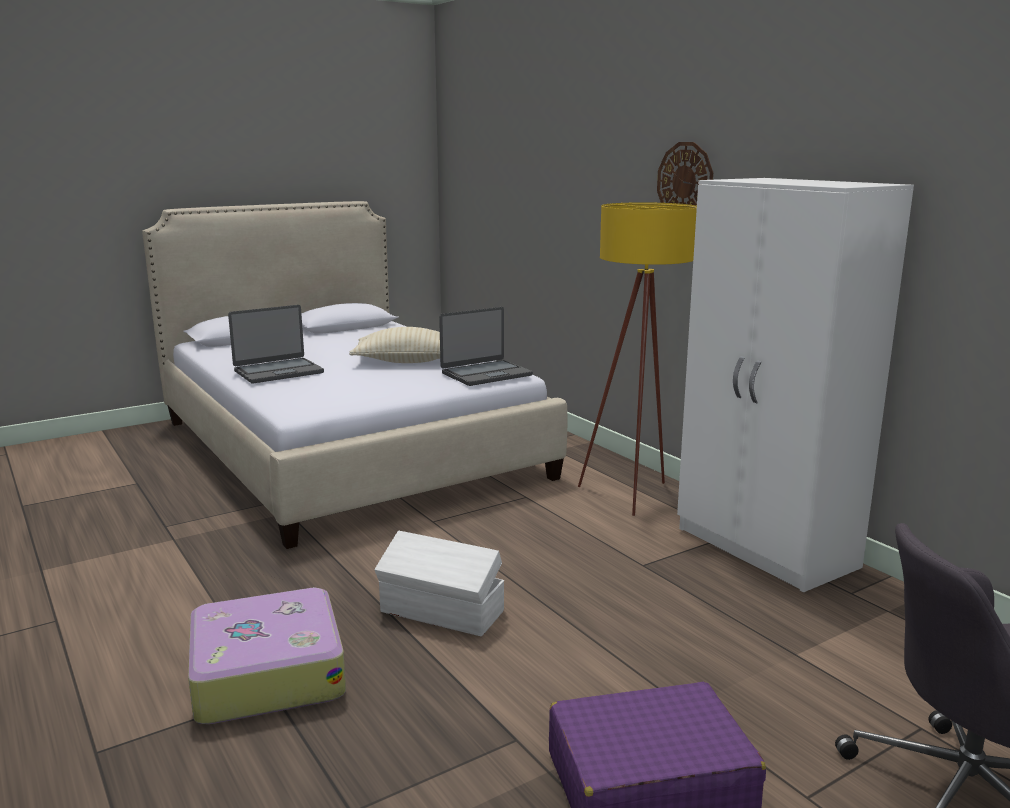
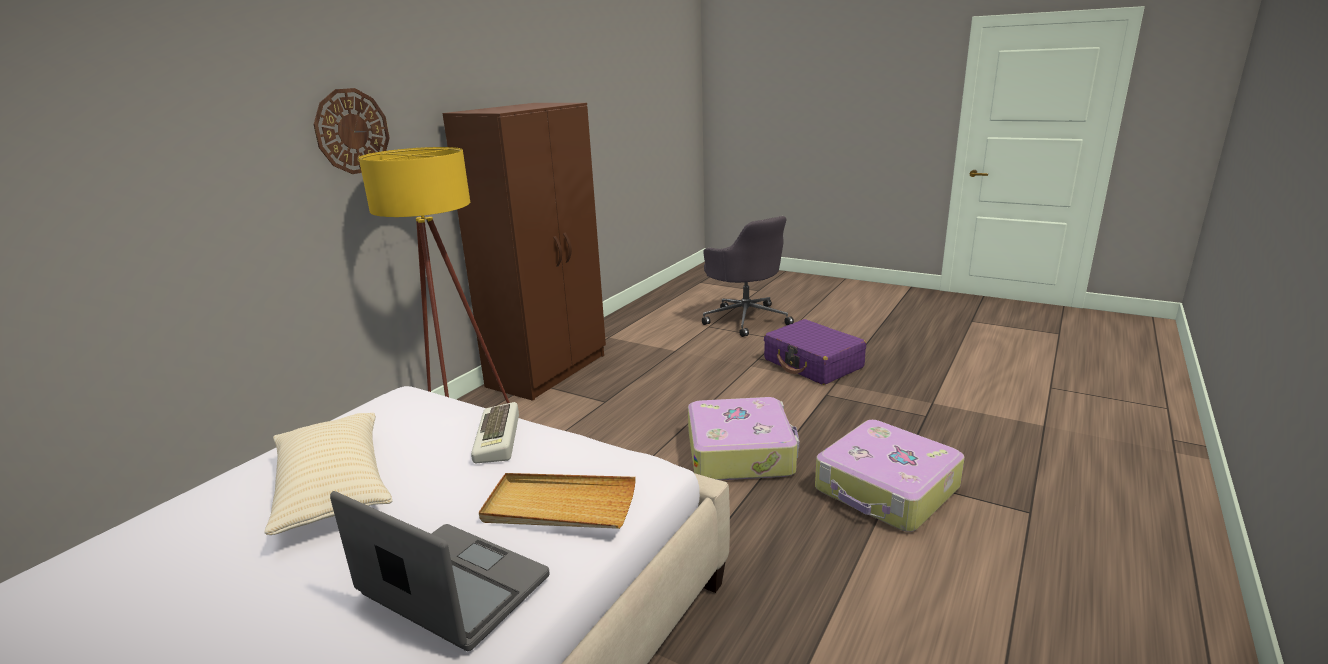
camera: 115 degrees left, 5 degrees up
white storage box [375,531,504,636] -> suitcase [688,397,799,480]
laptop [439,307,533,386] -> none
white wardrobe [677,178,914,592] -> brown wardrobe [442,103,606,401]
none -> keyboard [471,402,519,463]
none -> beige tray [479,473,636,529]

